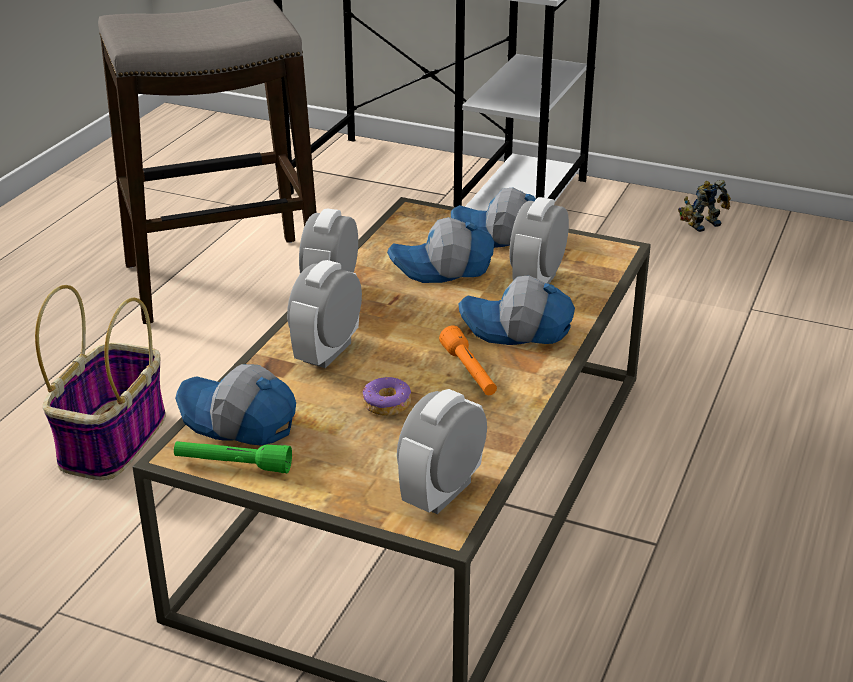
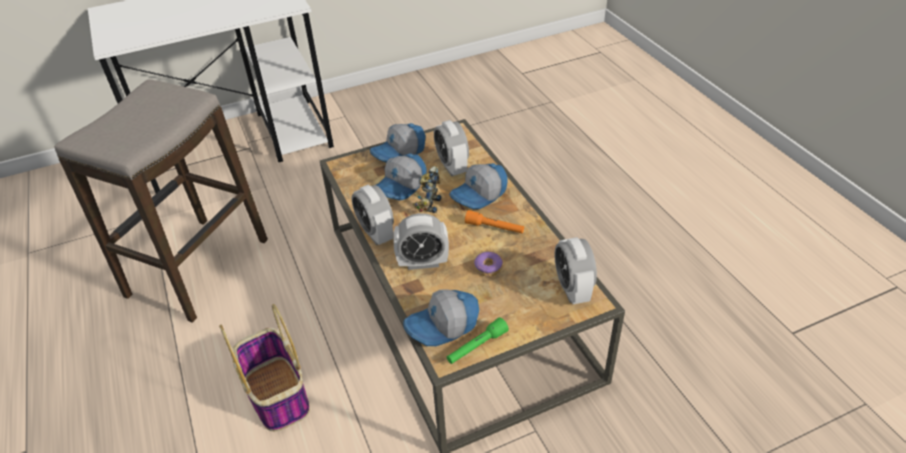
camera: 45 degrees left, 10 degrees up
alarm clock [287,260,362,368] -> alarm clock turned 75 degrees counterclockwise [393,213,449,270]
toy robot [678,180,731,232] -> toy robot moved to [413,166,441,213]

